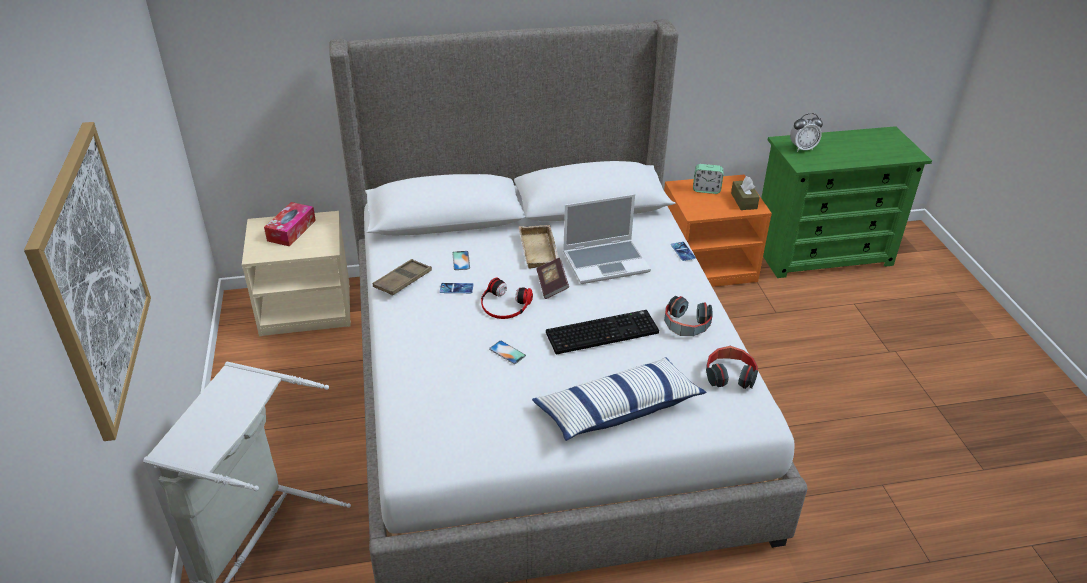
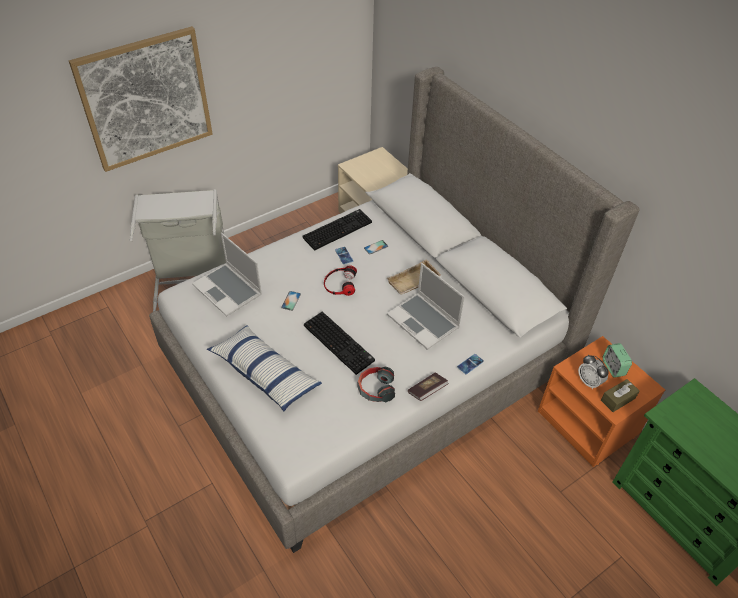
camera: 65 degrees right, 10 degrees up
tissue box [264,202,316,246] -> none
brown tray [373,259,432,296] -> keyboard [303,209,372,250]
book [536,258,569,299] -> book moved to [408,373,449,401]
headphones [706,346,758,389] -> none
alarm clock [790,113,823,152] -> alarm clock moved to [578,355,609,390]
none -> laptop [192,233,262,317]

